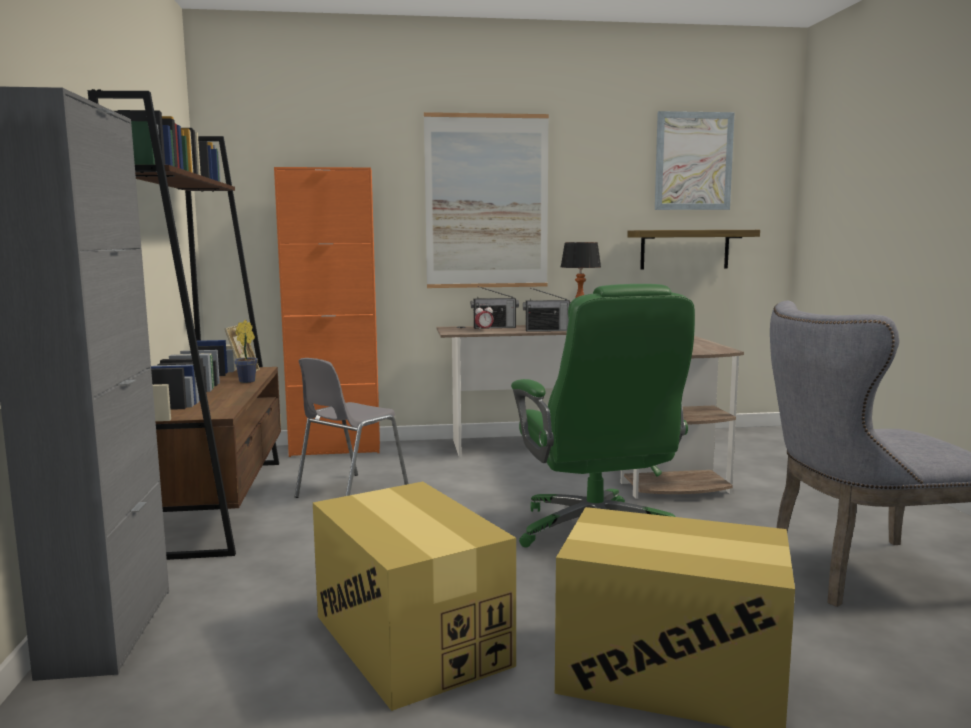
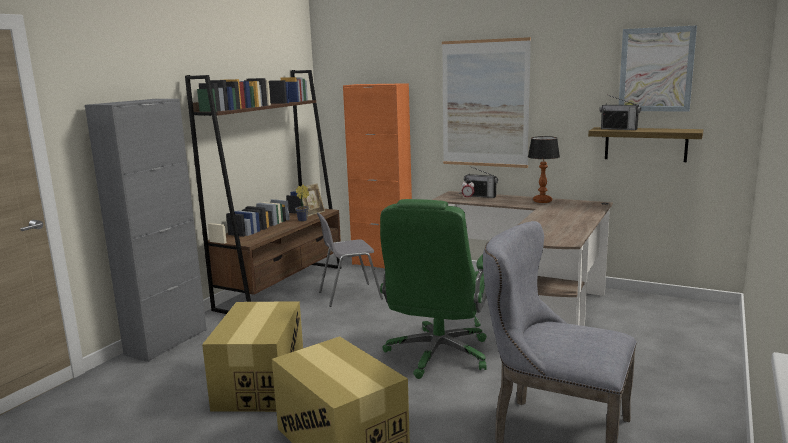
camera: 35 degrees right, 5 degrees up
radio [523,287,571,332] -> radio moved to [599,95,641,130]

